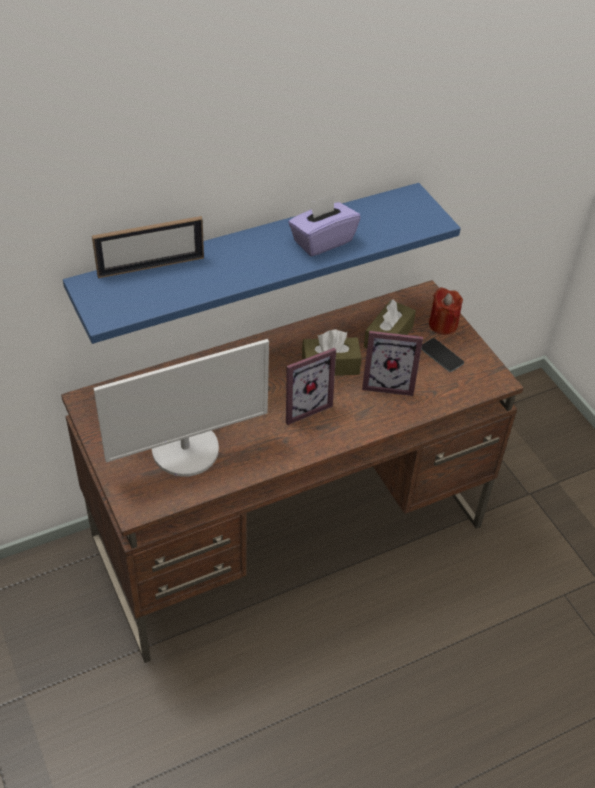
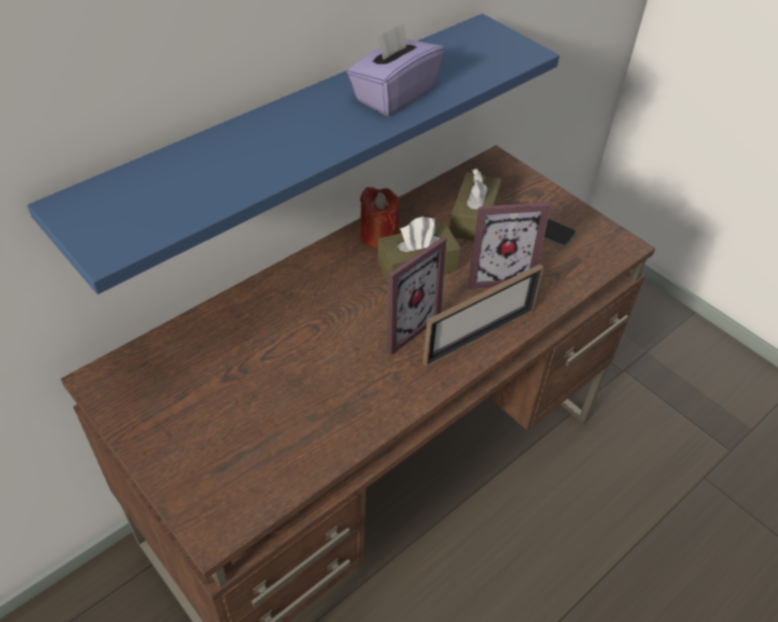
camera: 15 degrees left, 0 degrees up
picture frame [92,216,204,278] -> picture frame moved to [423,264,544,367]
monitor [93,339,269,477] -> none
red candle [429,287,463,335] -> red candle moved to [360,187,399,249]

